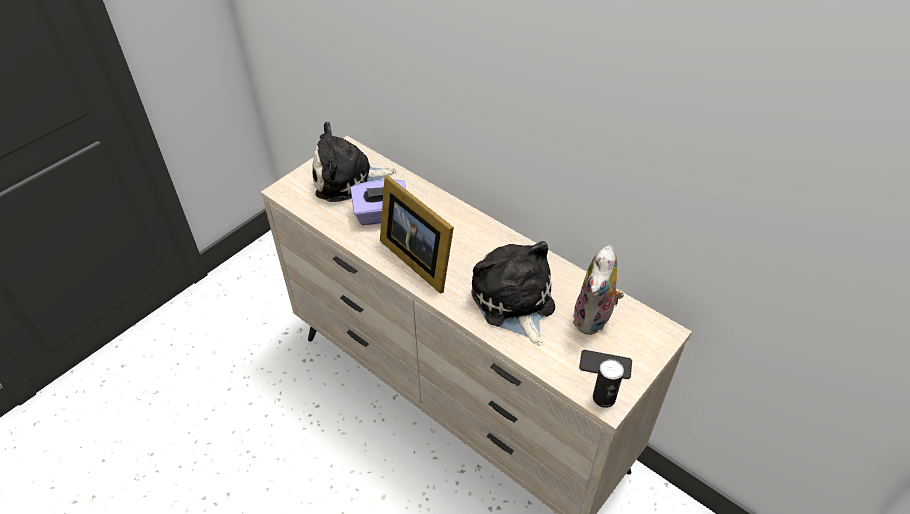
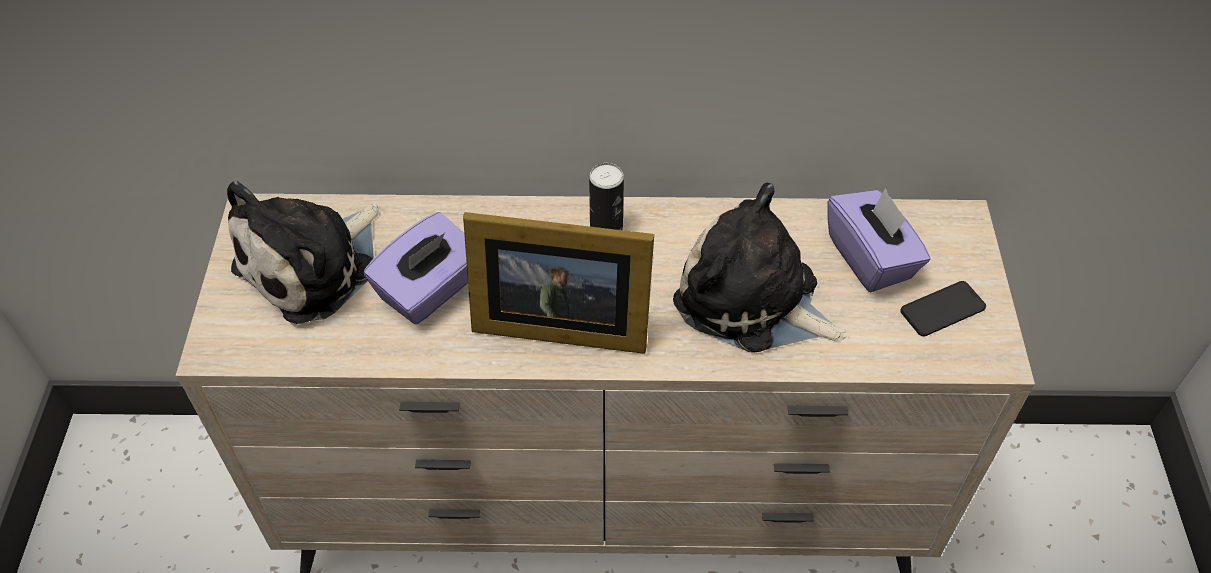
camera: 40 degrees left, 5 degrees up
plush toy [573,245,624,335] -> purple tissue box [828,188,931,292]
can [593,359,624,408] -> can moved to [589,163,624,230]

